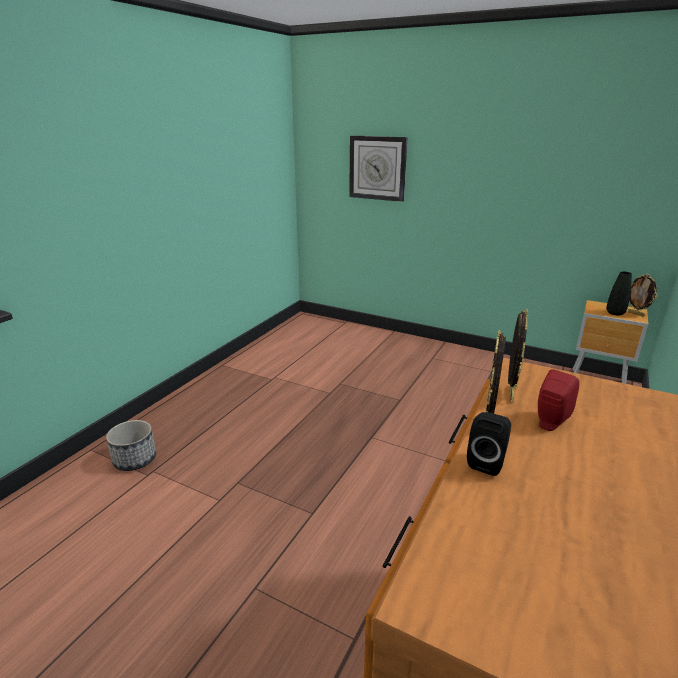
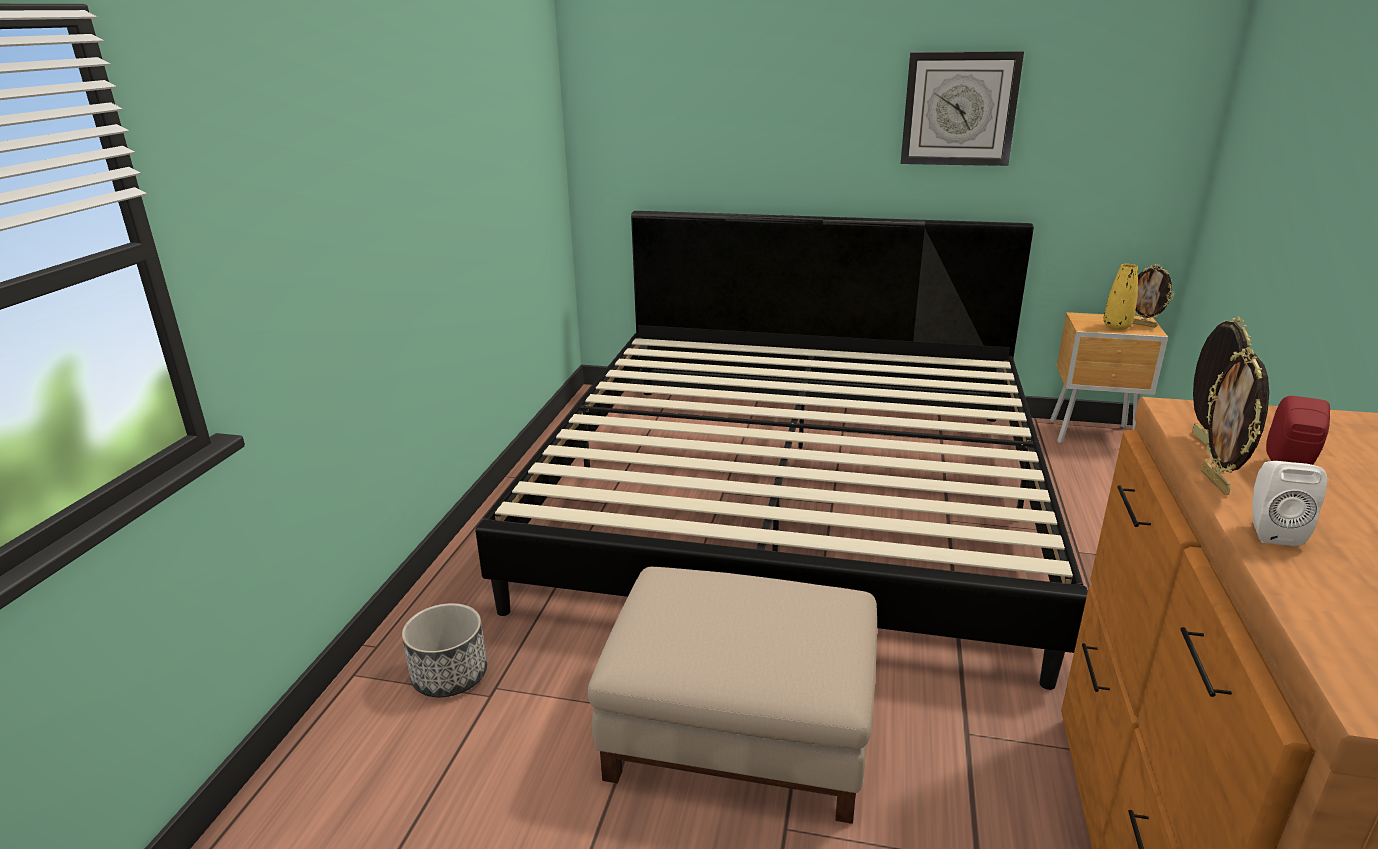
camera: 15 degrees left, 0 degrees up
wall clock [349,135,407,202] -> wall clock moved to [901,51,1024,166]
black speaker [467,412,511,476] -> white speaker [1252,461,1327,546]
black vase [606,271,632,316] -> yellow vase [1103,264,1138,330]
none -> bed [476,211,1088,690]
none -> beige ottoman [588,567,877,824]

